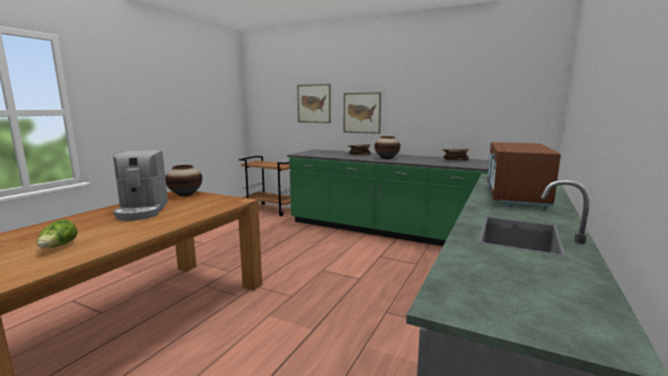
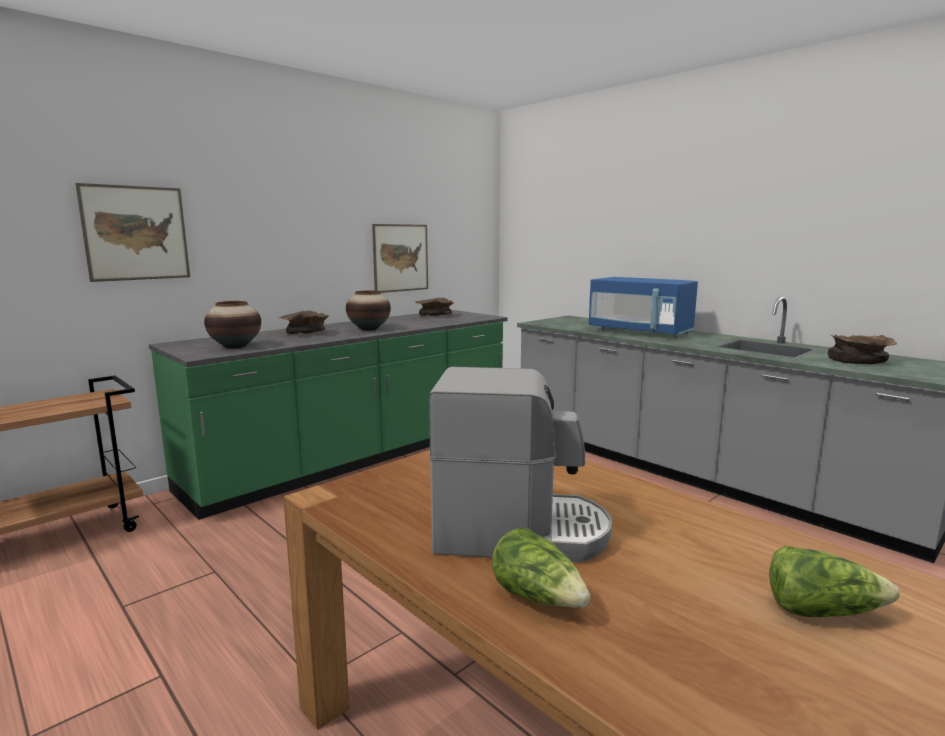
camera: 70 degrees left, 0 degrees up
vase [165,165,202,197] -> vase moved to [204,301,261,349]
picture [344,93,381,134] -> picture moved to [372,224,428,293]
brown microwave [487,142,561,209] -> blue microwave [589,277,698,338]
none -> lettuce [492,528,590,608]
none -> brown bowl [828,335,897,364]

